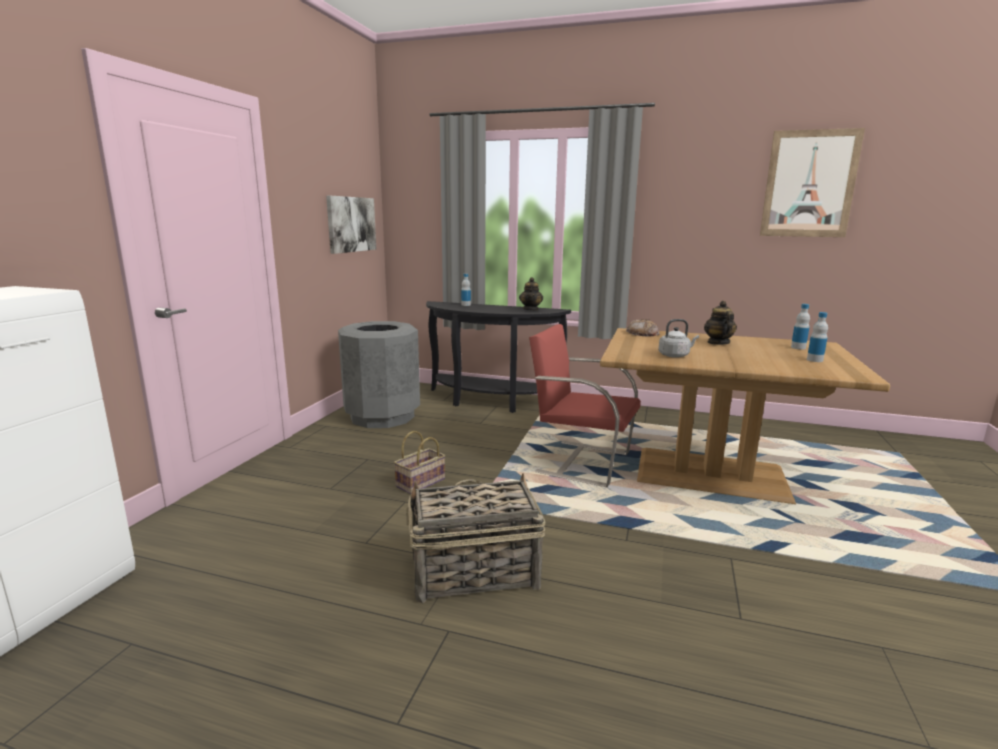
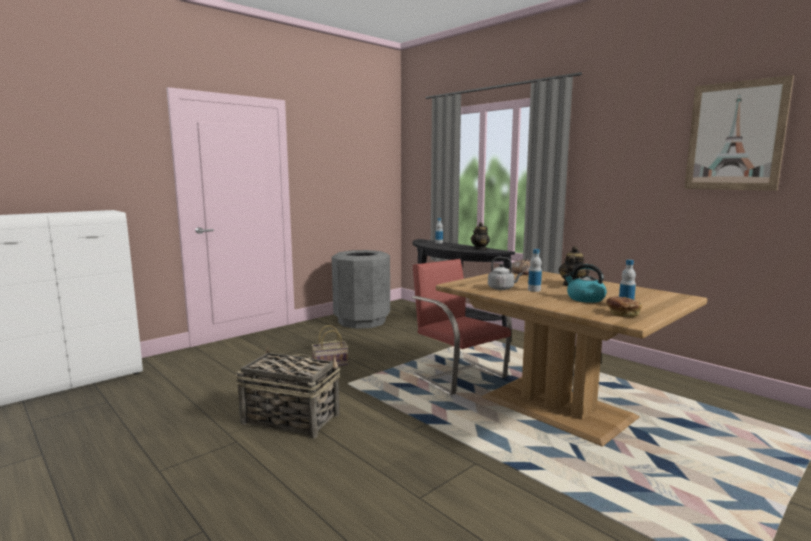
camera: 30 degrees right, 5 degrees down
picture [326,196,376,254] -> none
bottle [791,304,810,350] -> bottle moved to [528,249,542,292]
none -> kettle [564,264,607,303]
none -> bread [606,296,642,317]

